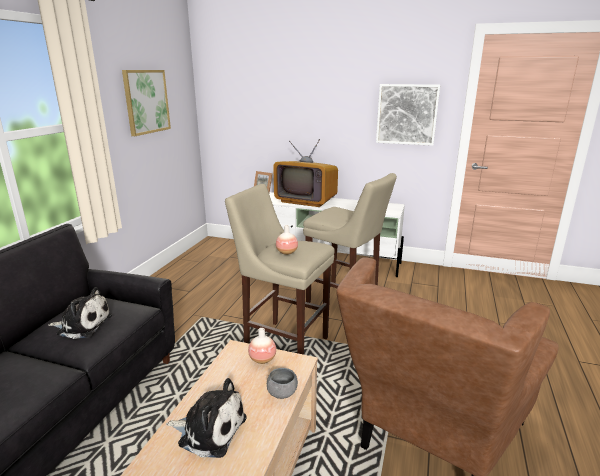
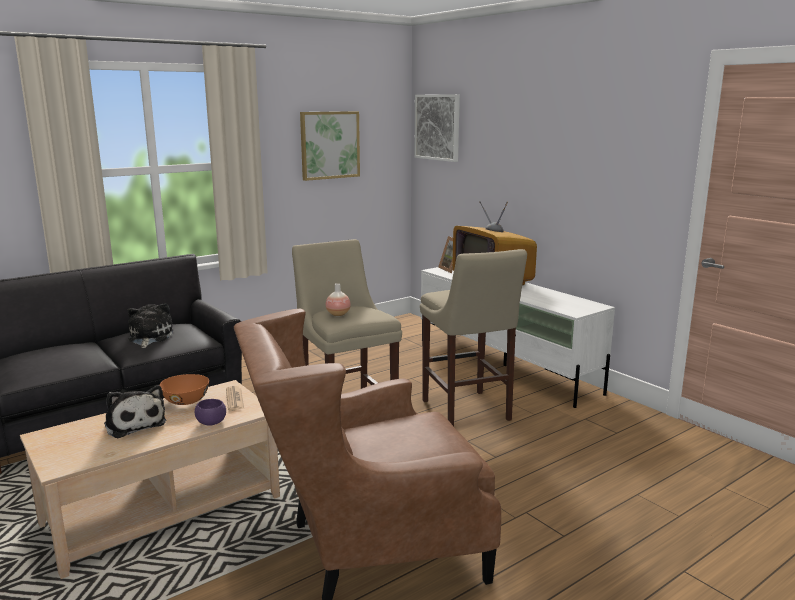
camera: 35 degrees right, 5 degrees down
plush toy [48,287,112,339] -> plush toy turned 135 degrees counterclockwise [128,303,173,348]
vase [248,328,276,364] -> newspaper [226,386,244,411]
grey bowl [267,368,298,399] -> purple bowl [195,399,226,425]
picture [376,84,440,146] -> picture moved to [414,94,460,162]
none -> orange bowl [160,374,209,405]

